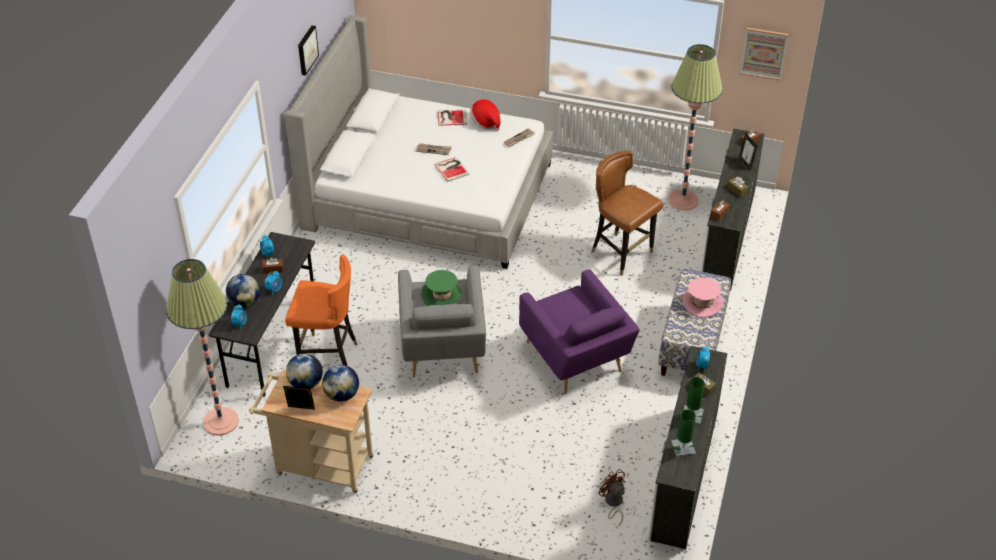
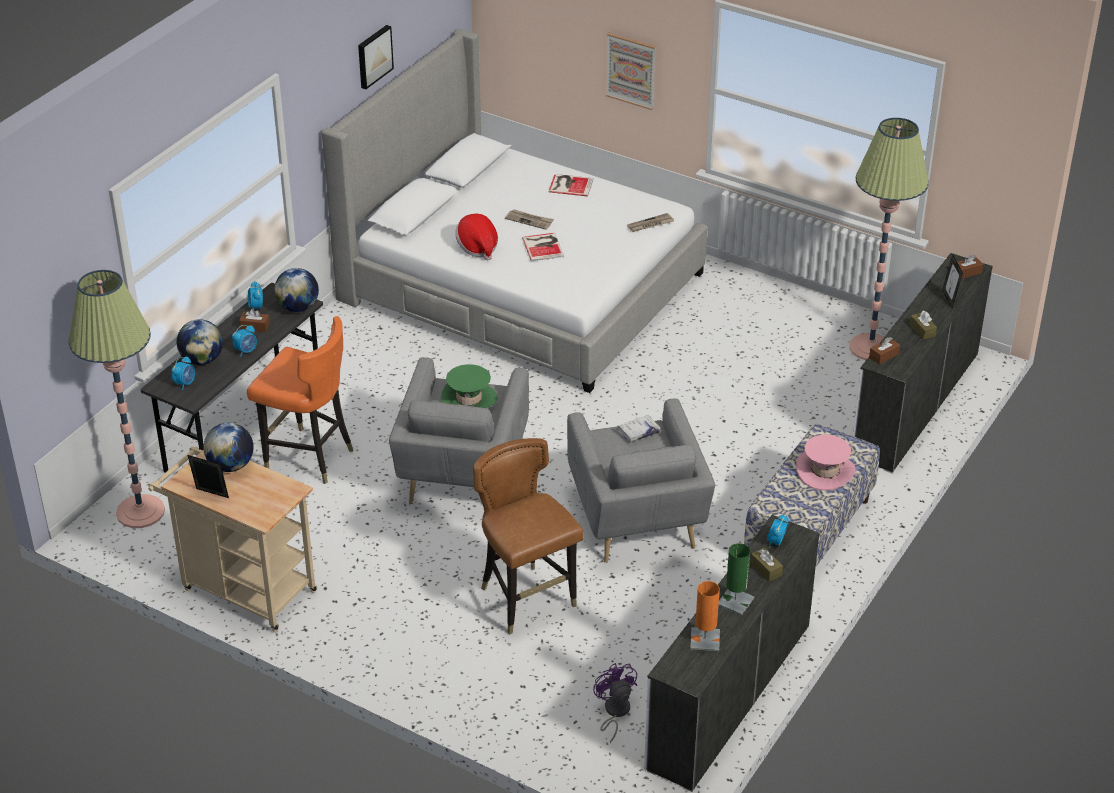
camera: 15 degrees right, 5 degrees down
globe [322,365,359,402] -> globe moved to [274,268,319,312]
hat [470,99,501,131] -> hat moved to [455,214,498,260]
purple armchair [519,269,640,394] -> grey armchair [567,399,715,563]
brown chair [591,151,663,276] -> brown chair moved to [473,438,584,635]
brown fan [599,469,626,527] -> purple fan [593,663,637,743]
green table lamp [671,409,696,457] -> orange table lamp [690,581,720,651]
picture [740,28,788,80] -> picture moved to [606,33,656,110]
none -> white book [618,415,660,442]

